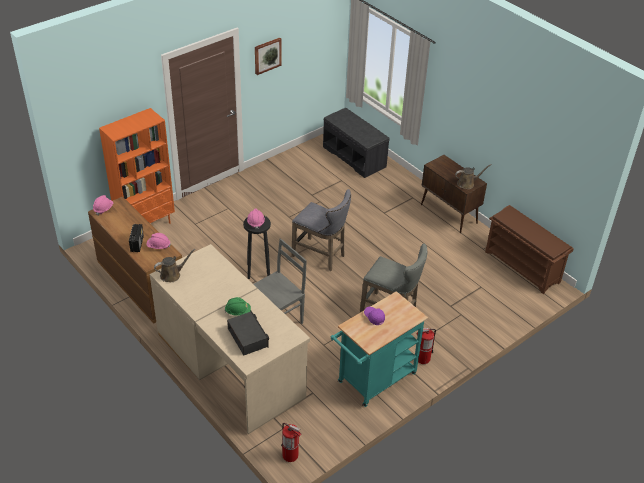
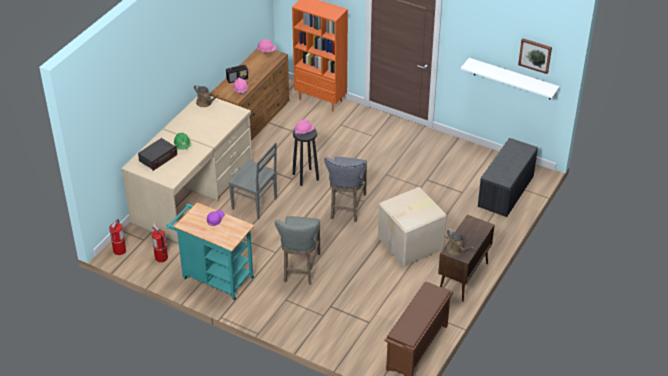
camera: 70 degrees right, 0 degrees up
picture [255,38,282,75] -> picture moved to [518,38,552,74]
fire extinguisher [416,328,436,364] -> fire extinguisher moved to [152,223,168,262]
none -> cardboard box [378,187,447,266]
none -> white shelf [461,58,560,100]

